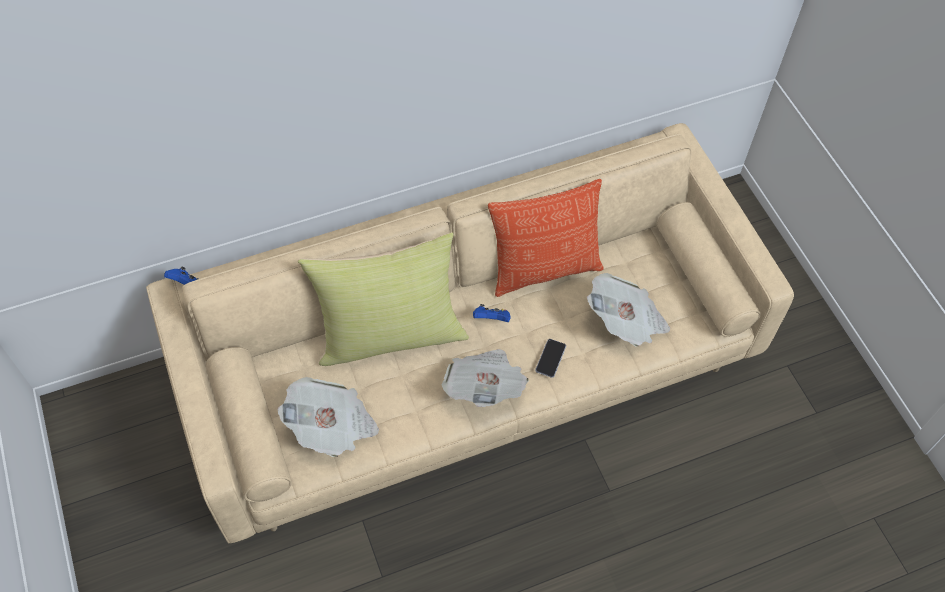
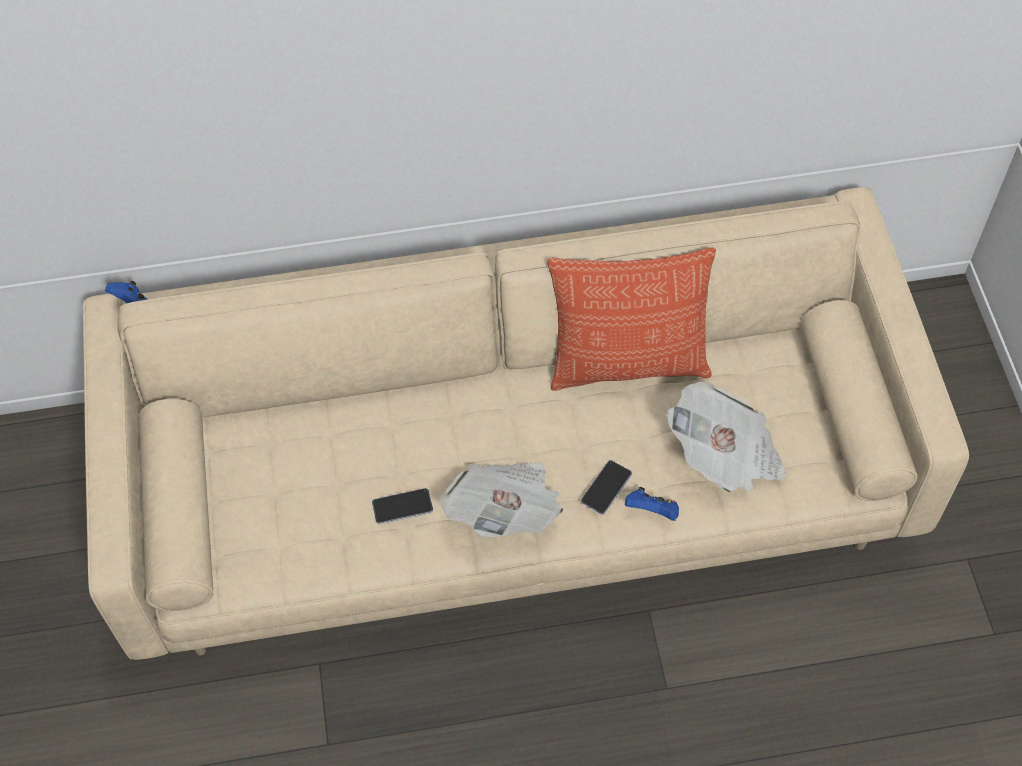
camera: 15 degrees right, 0 degrees up
newspaper [278,377,379,457] -> none
yellow pillow [298,232,469,366] -> none
blue game controller [473,304,511,322] -> blue game controller moved to [625,487,679,521]
none -> phone [372,488,433,524]

